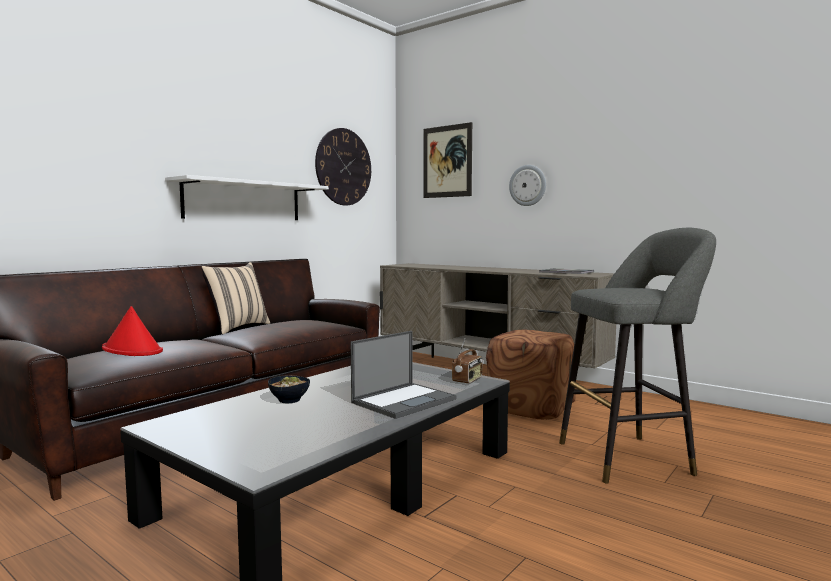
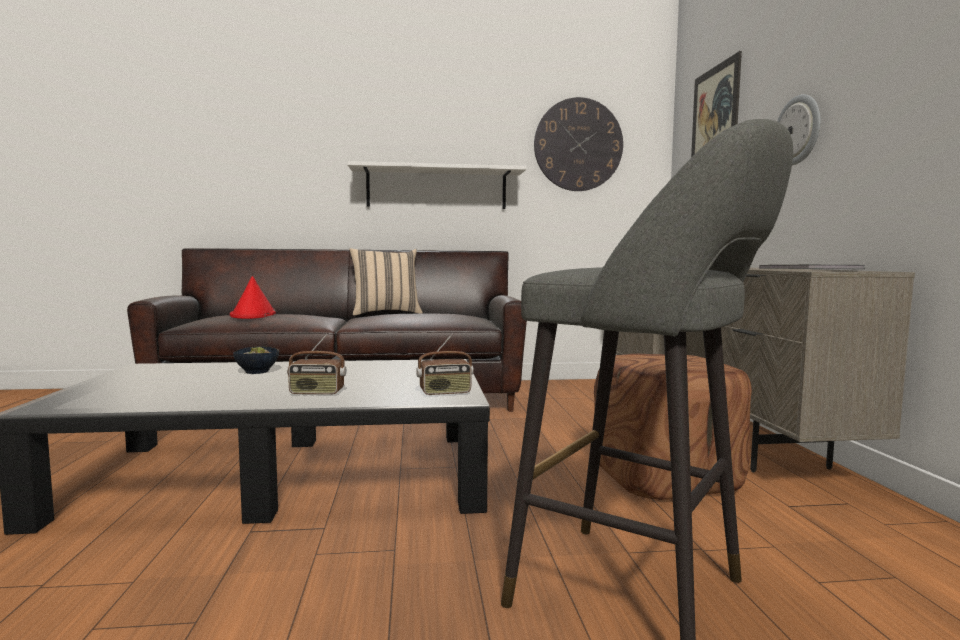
camera: 45 degrees right, 0 degrees up
laptop [351,331,456,419] -> radio [287,334,346,395]

